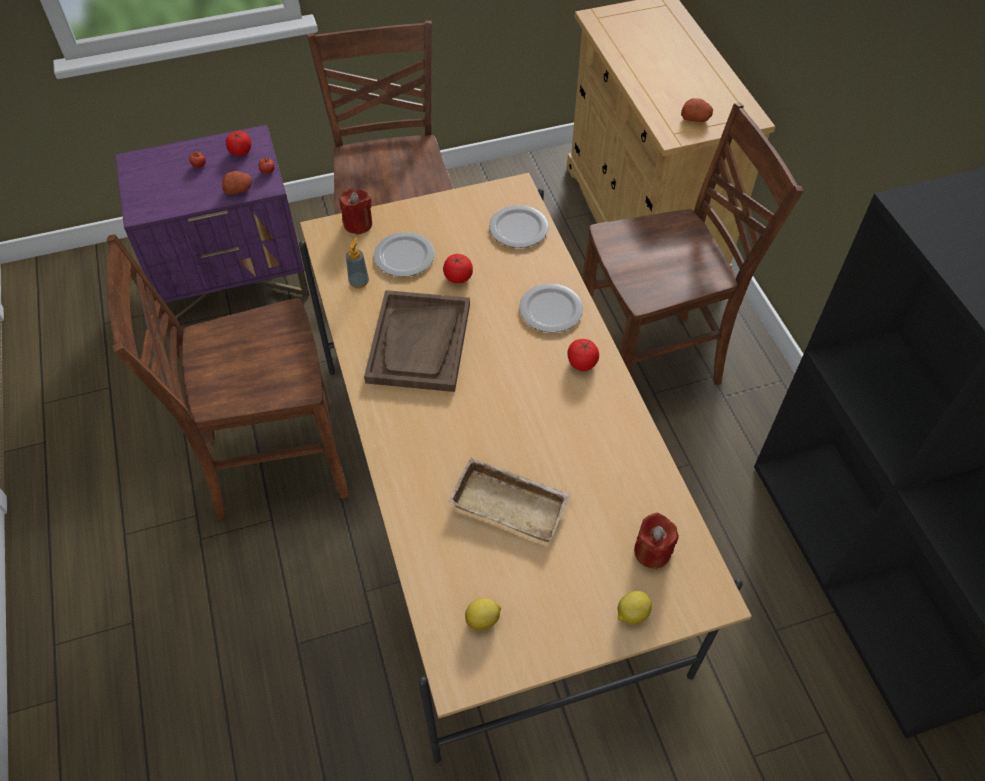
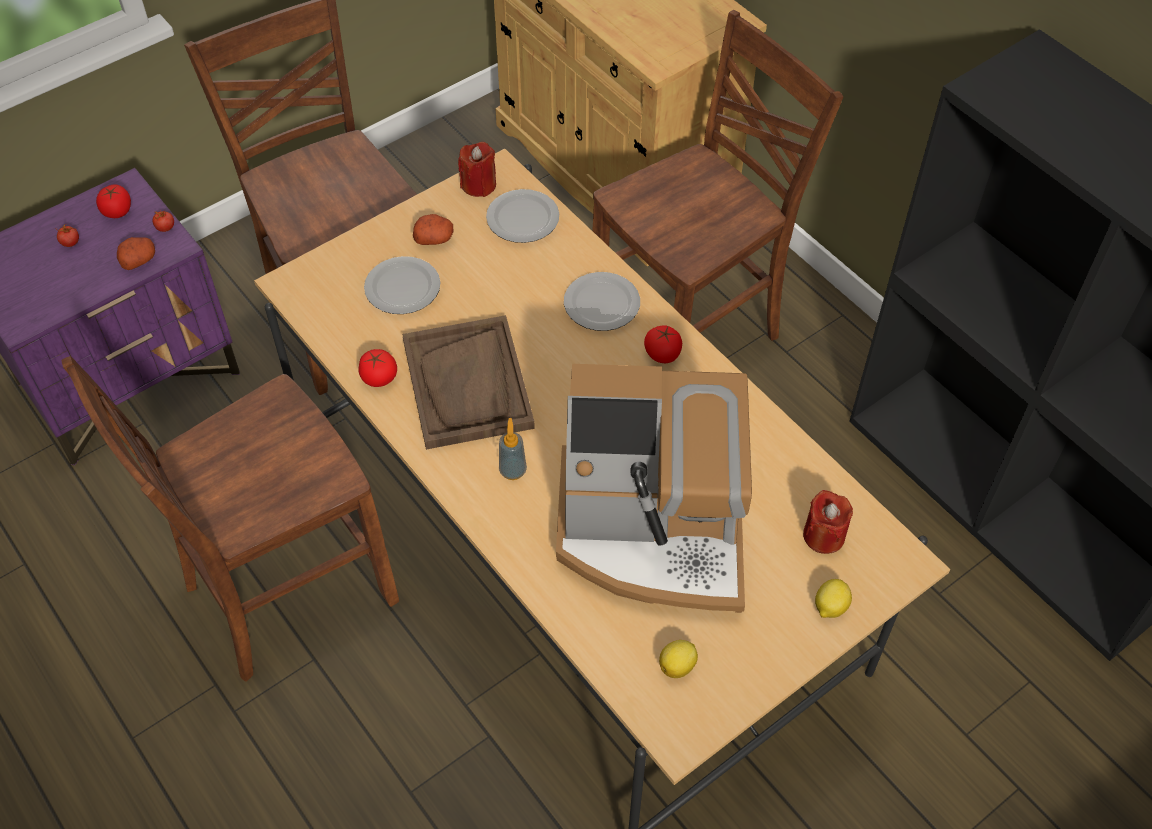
camera: 20 degrees left, 0 degrees up
red candle [339,189,372,235] -> red candle moved to [458,142,496,197]
soap dispenser [346,237,369,289] -> soap dispenser moved to [499,418,527,480]
tomato [443,254,473,283] -> tomato moved to [358,349,397,387]
beige tray [448,457,570,542] -> coffee machine [556,364,752,613]
potato [681,98,713,122] -> potato moved to [413,214,453,245]

